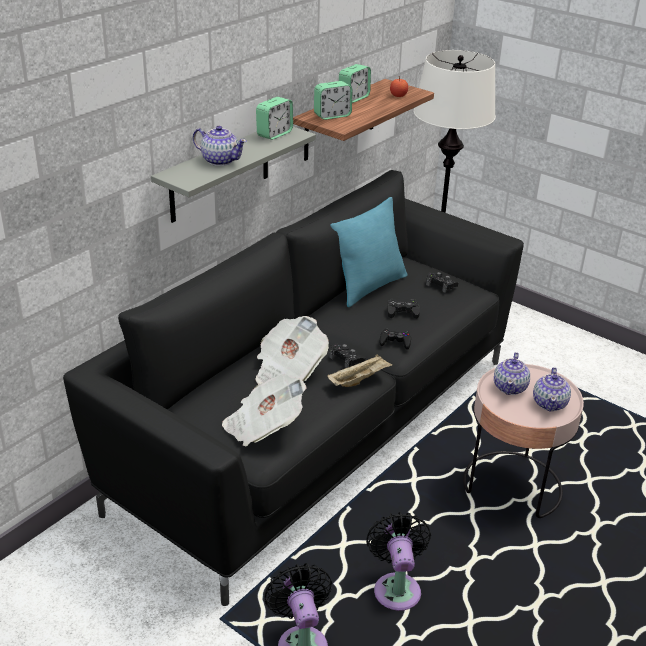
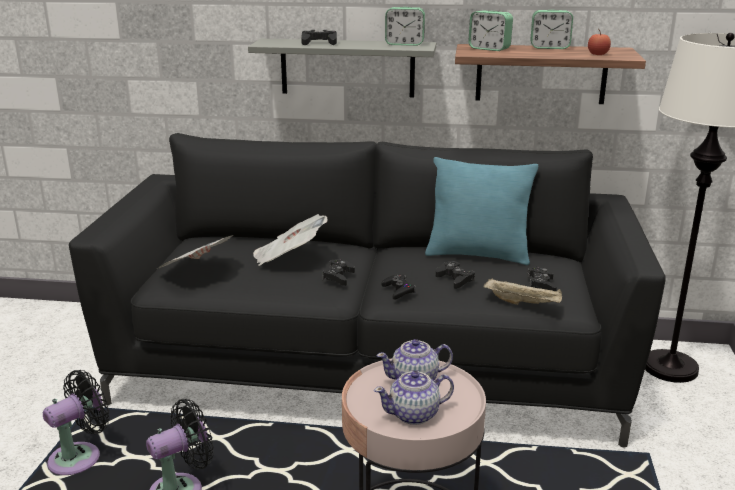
camera: 60 degrees right, 10 degrees down
teapot [193,126,247,166] -> black game controller [301,29,337,45]
beige tray [328,354,393,387] -> beige tray moved to [484,278,562,305]

